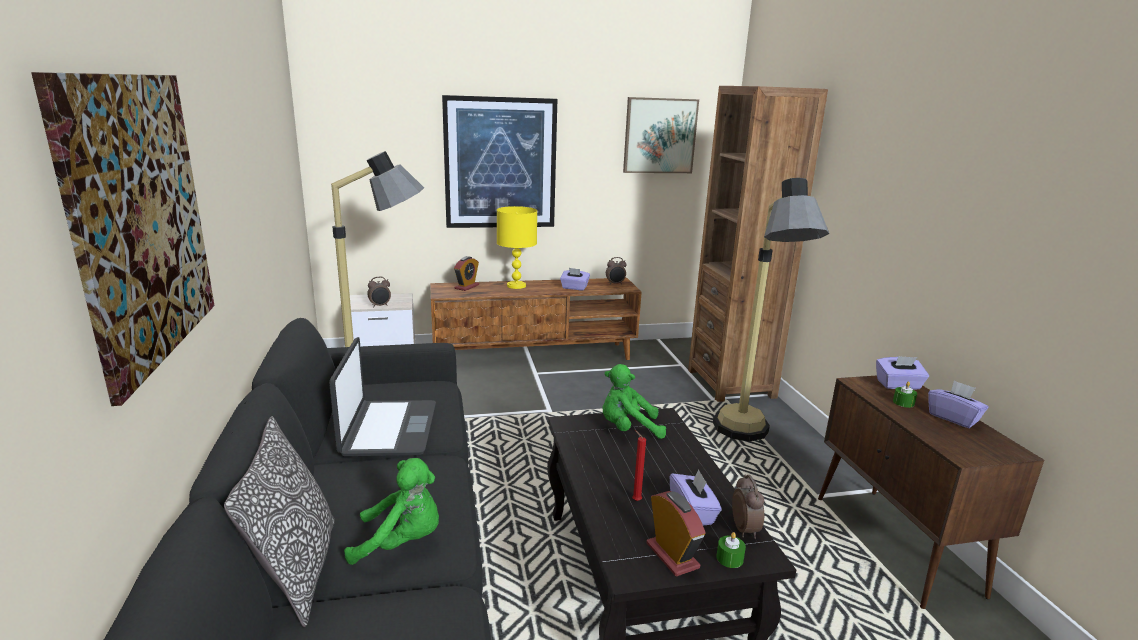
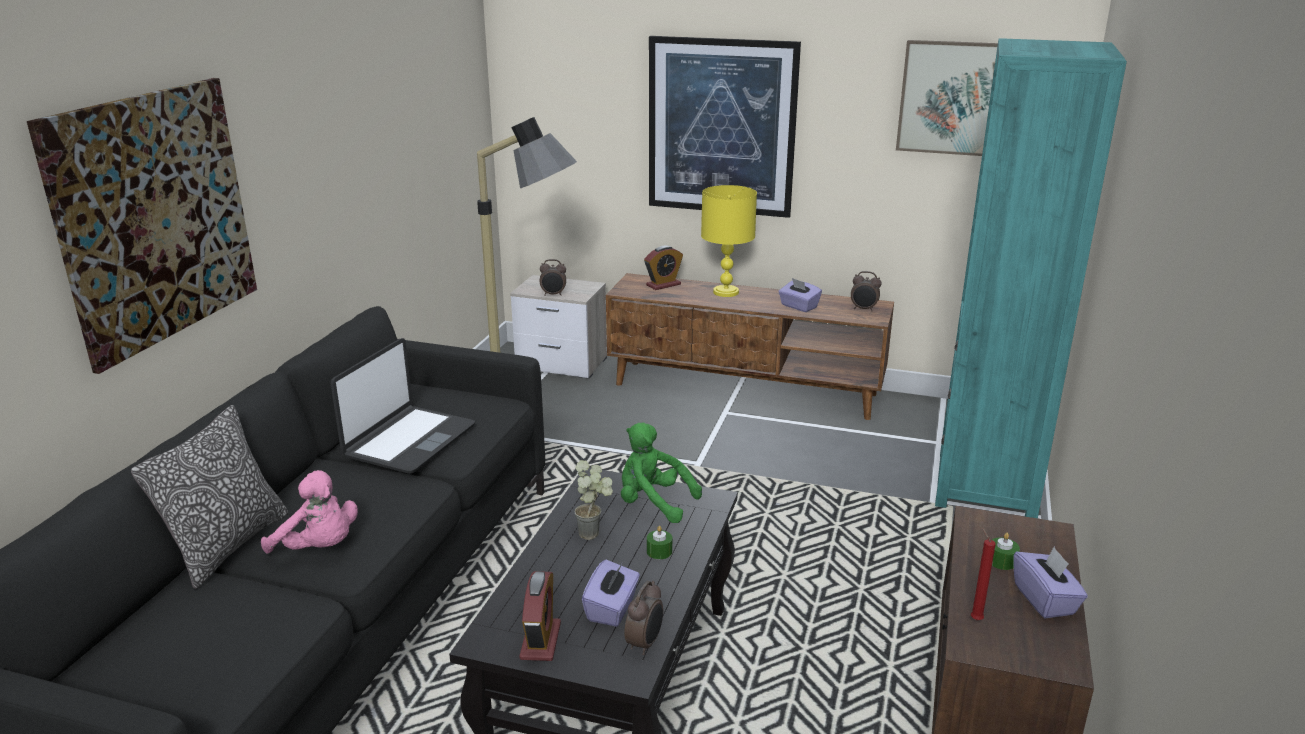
camera: 30 degrees right, 5 degrees up
green plush toy [344,458,439,565] -> pink plush toy [261,470,358,554]
red candle [632,430,646,501] -> red candle moved to [971,528,996,620]
brown bookcase [688,86,828,402] -> turquoise bookcase [935,38,1127,518]
floor lamp [713,178,829,441] -> none
green candle [716,532,746,568] -> green candle moved to [647,526,672,559]
purple tissue box [876,356,929,390] -> none
none -> potted plant [575,460,613,540]

